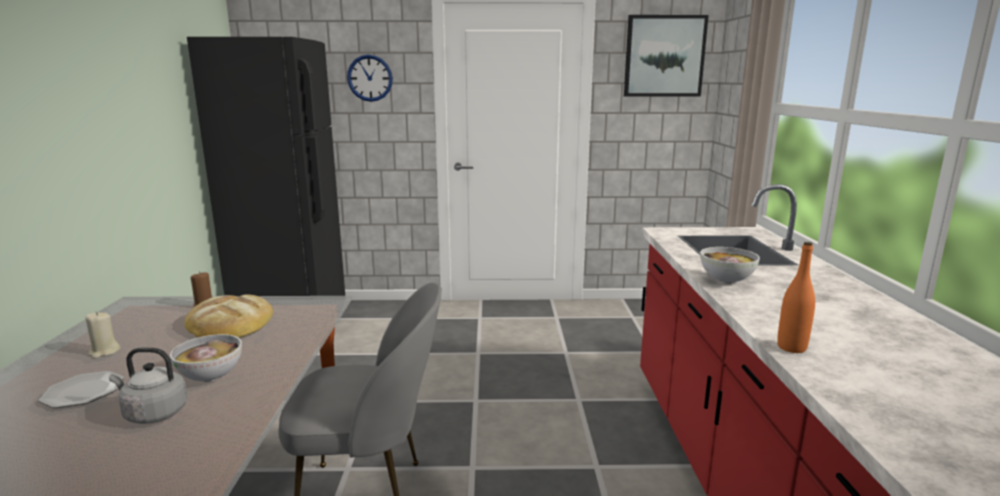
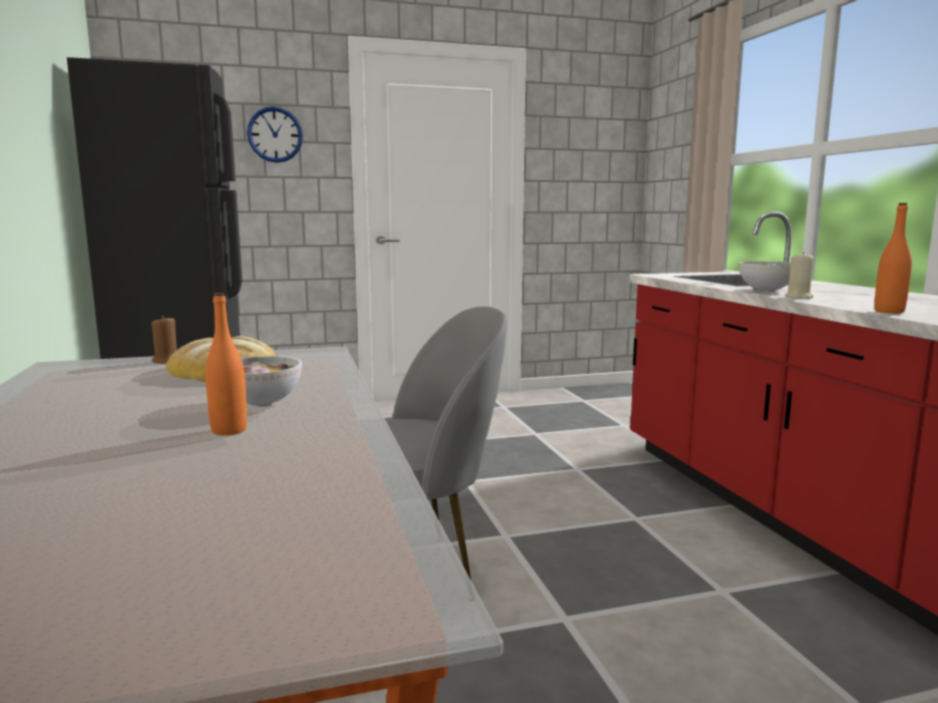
camera: 15 degrees left, 5 degrees down
plate [39,371,124,408] -> none
beige candle [86,312,120,359] -> beige candle moved to [785,252,814,299]
grey kettle [109,347,188,424] -> orange bottle [205,293,247,436]
picture [624,15,709,97] -> none

